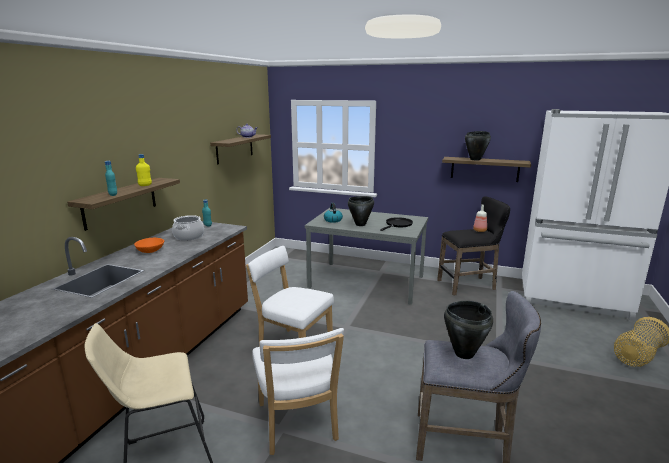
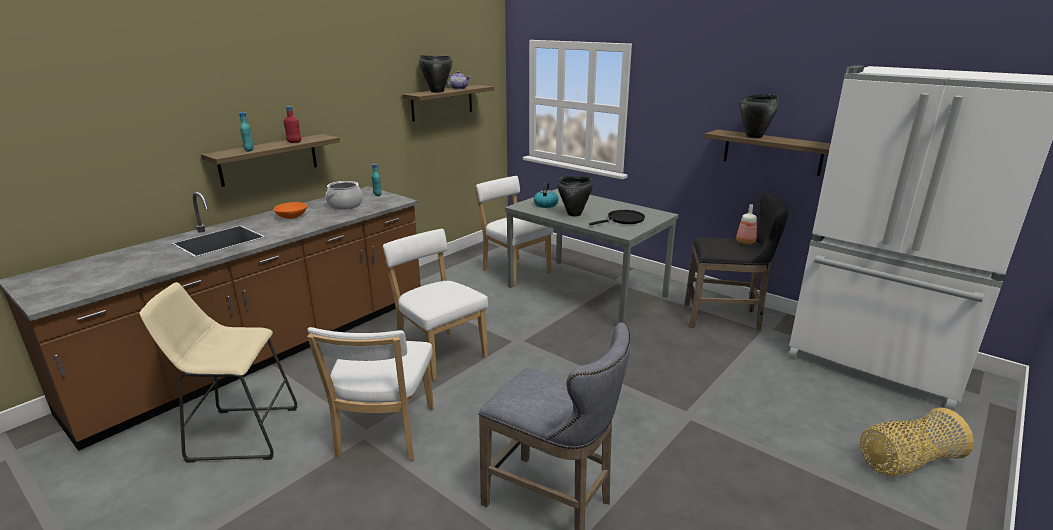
camera: 20 degrees right, 5 degrees up
yellow bottle [136,154,152,186] -> red bottle [283,106,301,143]
black cooking pot [444,301,493,359] -> black cooking pot moved to [419,55,453,93]
none -> white chair [475,176,553,286]

